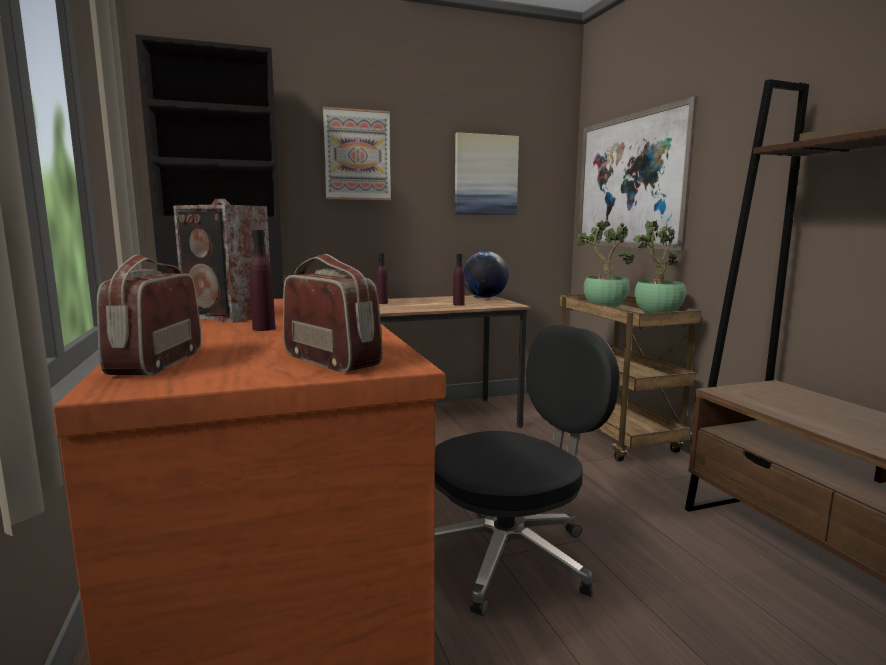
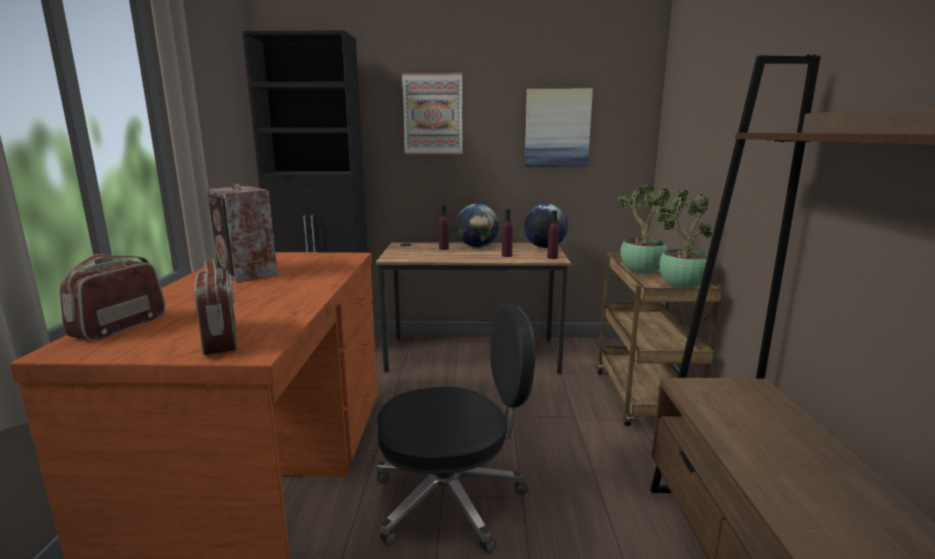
camera: 20 degrees right, 5 degrees up
purple bottle [249,230,275,331] -> purple bottle moved to [547,210,559,259]
picture [577,96,698,251] -> none
none -> globe [456,204,499,248]

